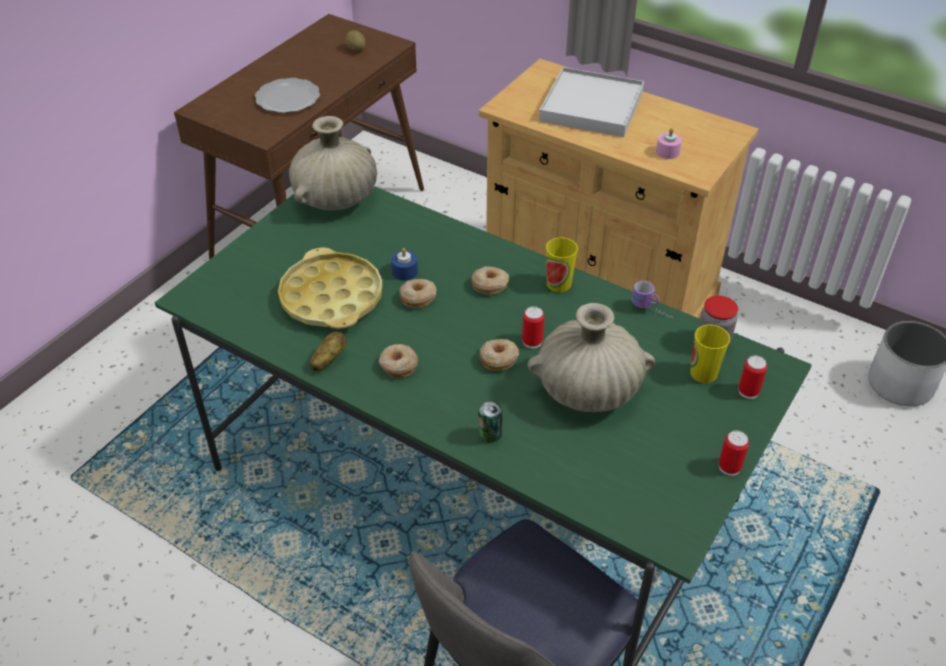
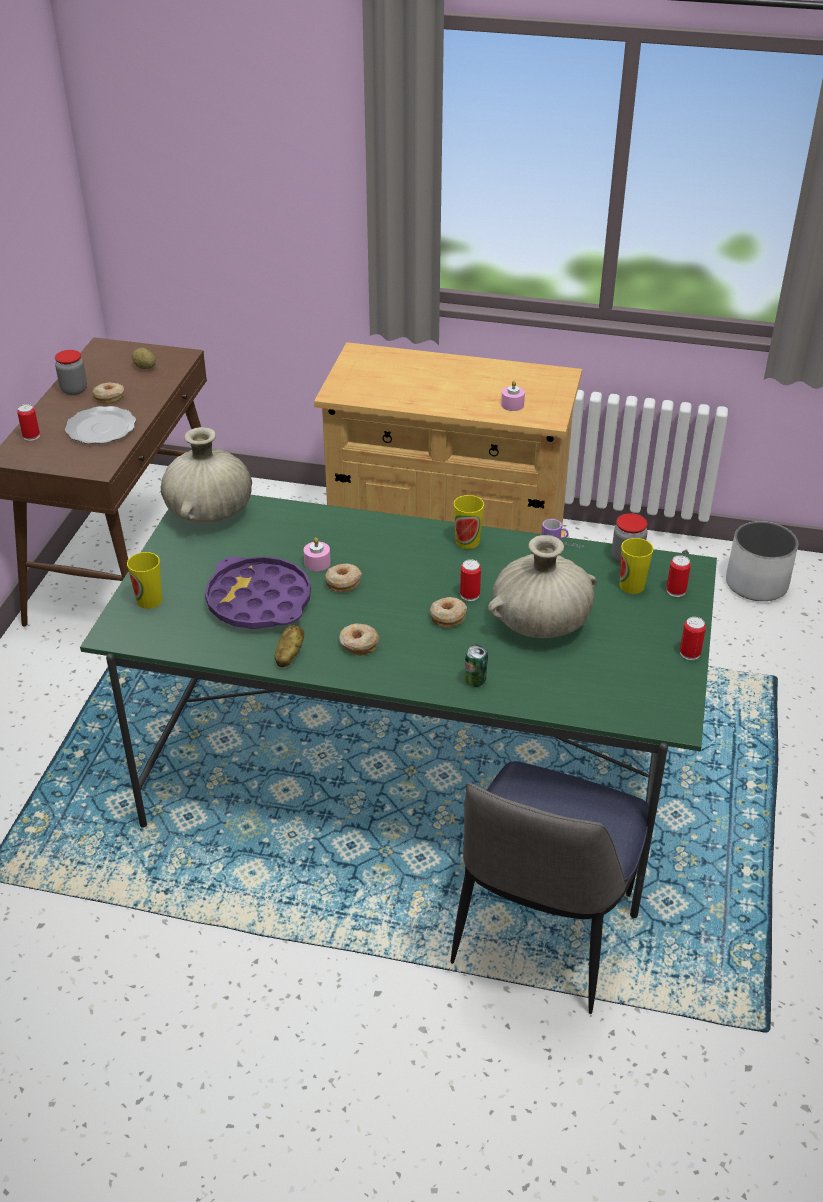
camera: 20 degrees left, 5 degrees down
yellow tray [278,247,383,329] -> purple tray [205,556,311,629]
blue candle [391,248,418,281] -> pink candle [304,538,331,571]
donut [471,266,509,295] -> donut moved to [92,382,125,404]
white tray [539,67,644,137] -> none
none -> can [17,404,40,441]
none -> jar [55,350,87,395]
none -> cup [127,552,162,609]

